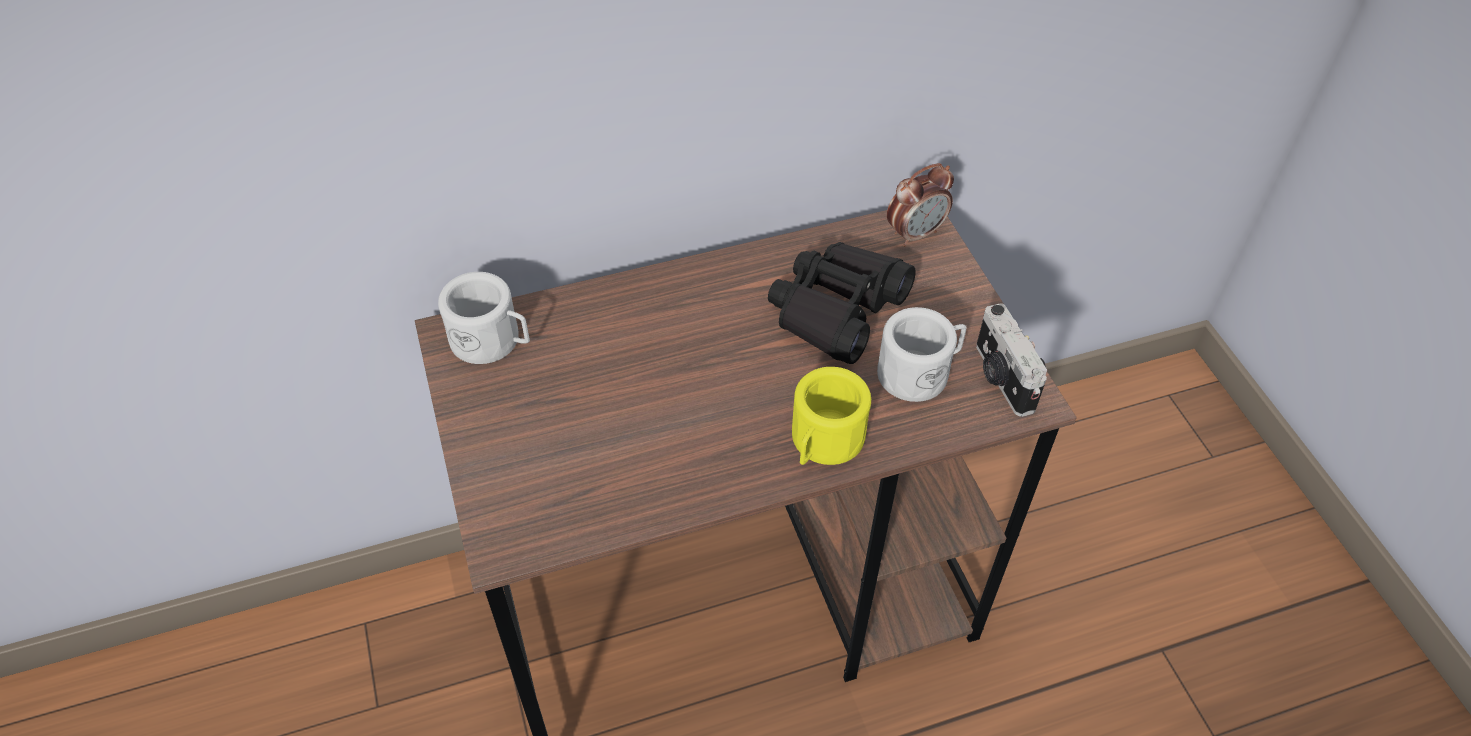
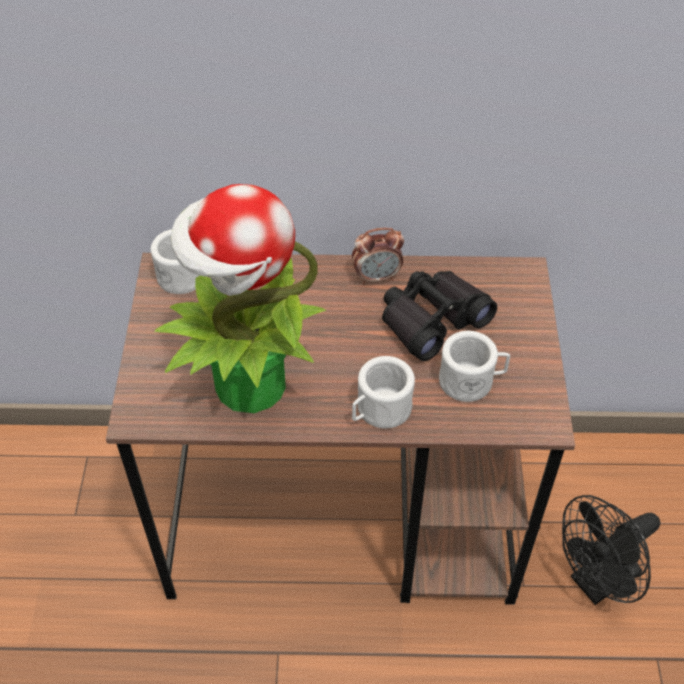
camera: 20 degrees right, 0 degrees up
yellow mug [792,367,871,465] -> white mug [352,356,415,428]
alarm clock [887,163,954,247] -> alarm clock moved to [352,228,404,285]
camera [976,303,1047,417] -> none
none -> potted plant [154,184,326,413]
none -> black fan [562,495,660,605]

